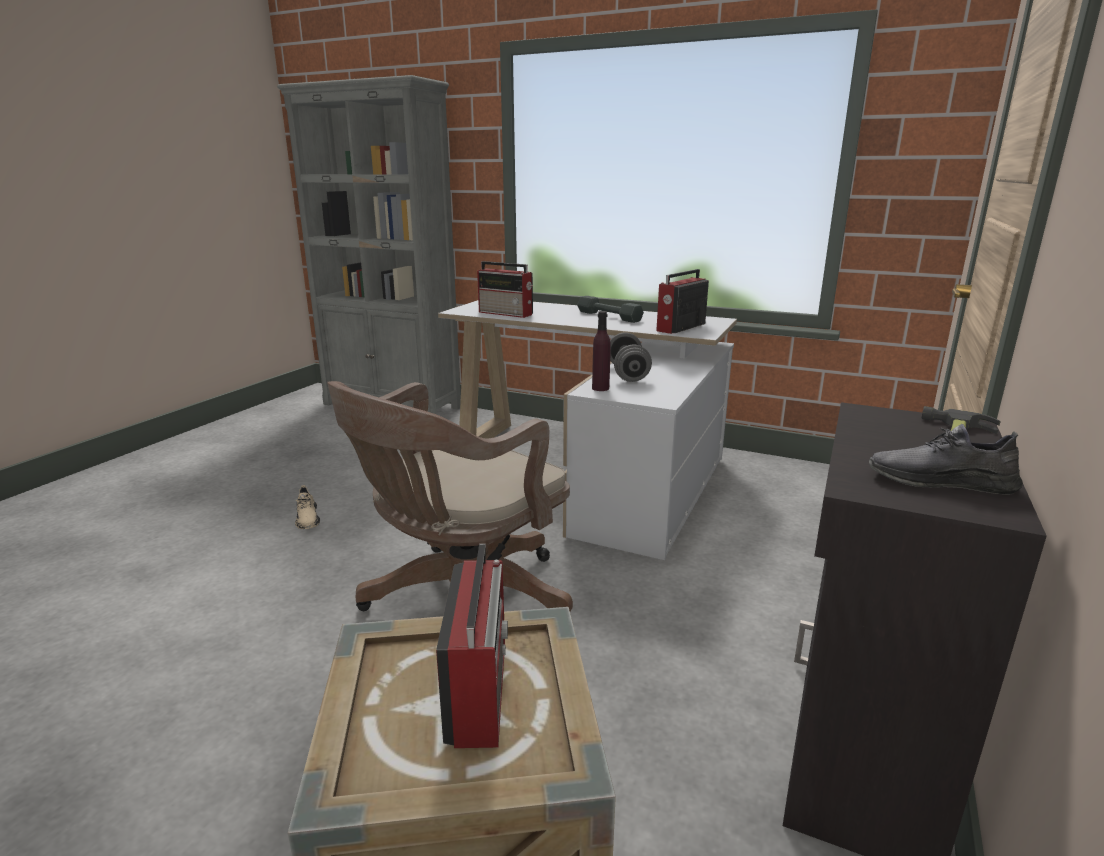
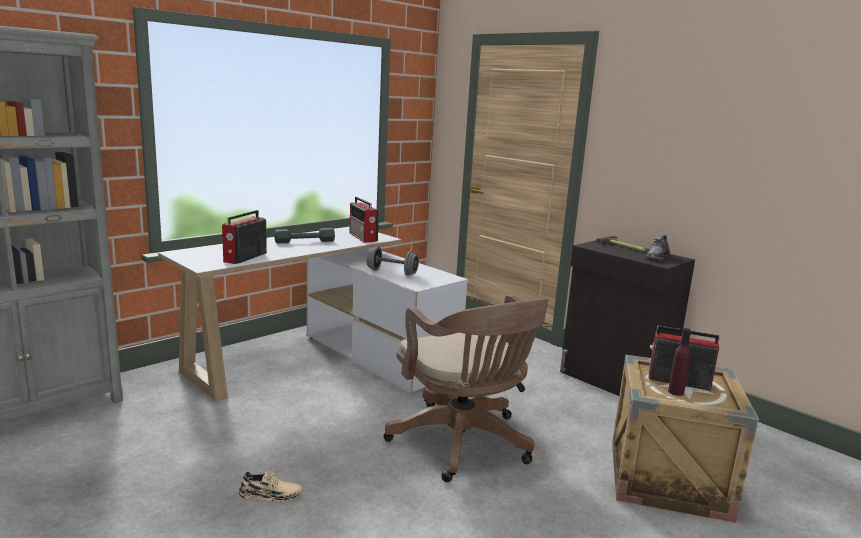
camera: 70 degrees left, 5 degrees down
radio [477,261,533,318] -> radio turned 150 degrees clockwise [222,210,267,264]
purple bottle [592,311,611,391] -> purple bottle moved to [668,328,691,396]

